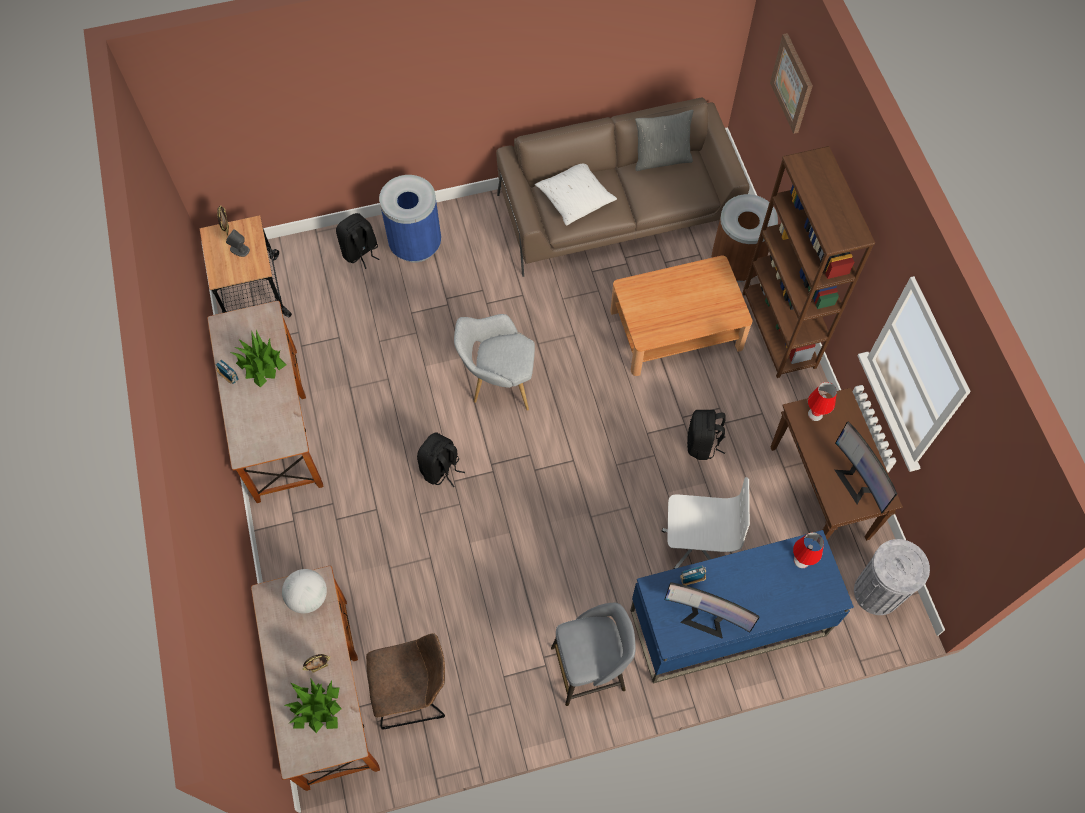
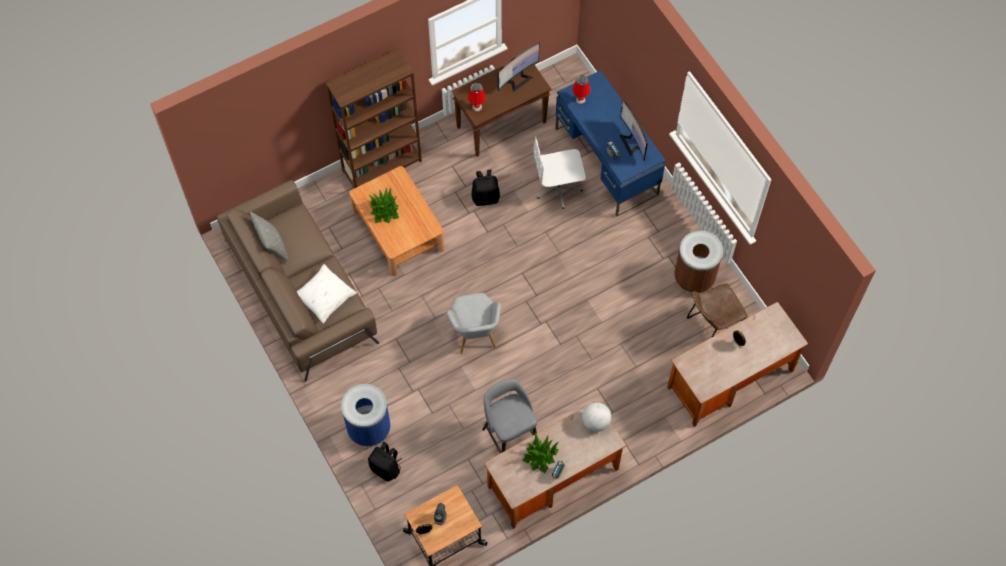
camera: 105 degrees left, 0 degrees up
globe [282,569,327,613] -> globe moved to [582,402,611,432]
potted plant [284,678,342,733] -> potted plant moved to [369,187,399,223]
brown chair [366,633,445,729] -> brown chair turned 90 degrees counterclockwise [687,284,748,338]
black backpack [417,432,465,487] -> none
grey stool [551,603,635,706] -> grey stool moved to [482,379,537,453]
white office chair [662,477,750,569] -> white office chair turned 90 degrees counterclockwise [533,136,586,209]
monitor [664,582,760,639] -> monitor turned 150 degrees clockwise [619,100,648,161]
brown trash can [711,194,778,282] -> brown trash can moved to [674,230,723,293]
picture [770,33,813,134] -> none
grey trash can [854,539,930,615] -> none

